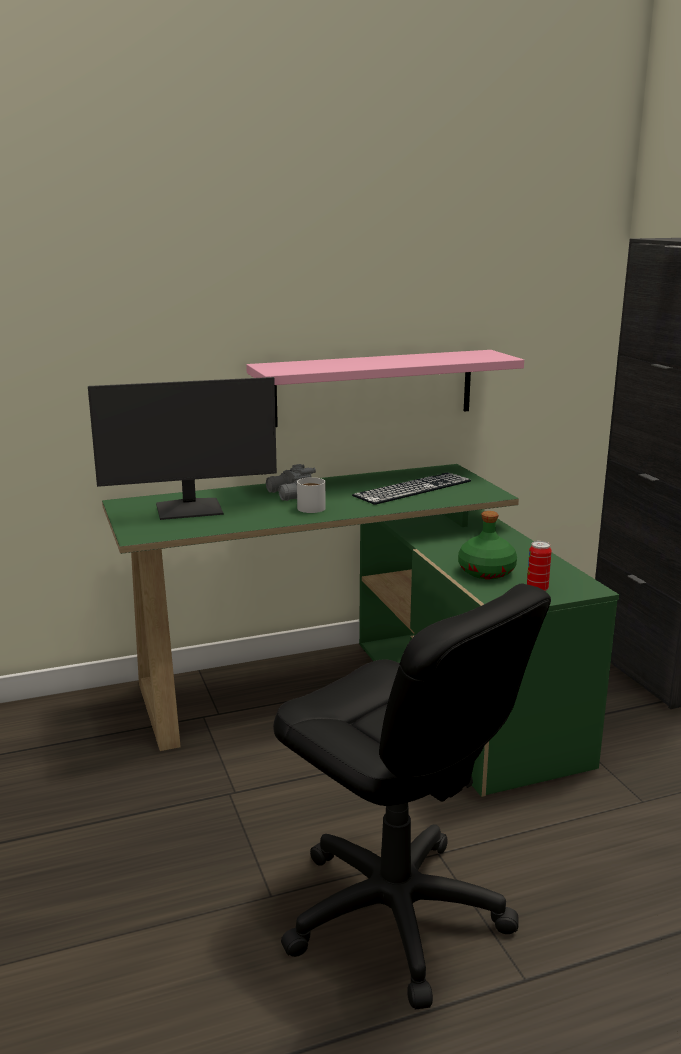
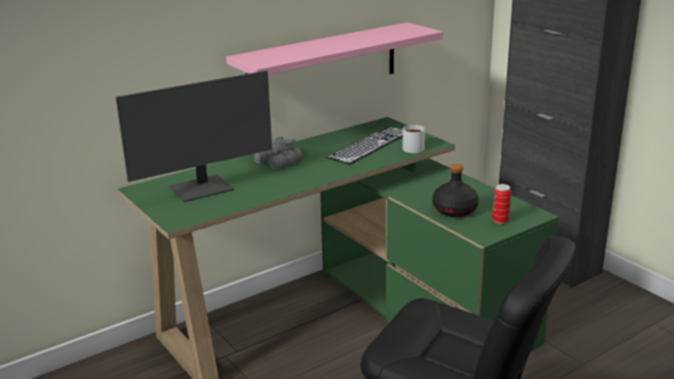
camera: 15 degrees left, 5 degrees up
white mug [297,477,326,513] -> white mug moved to [403,125,425,153]
green bottle [458,511,517,579] -> black bottle [432,164,479,217]

